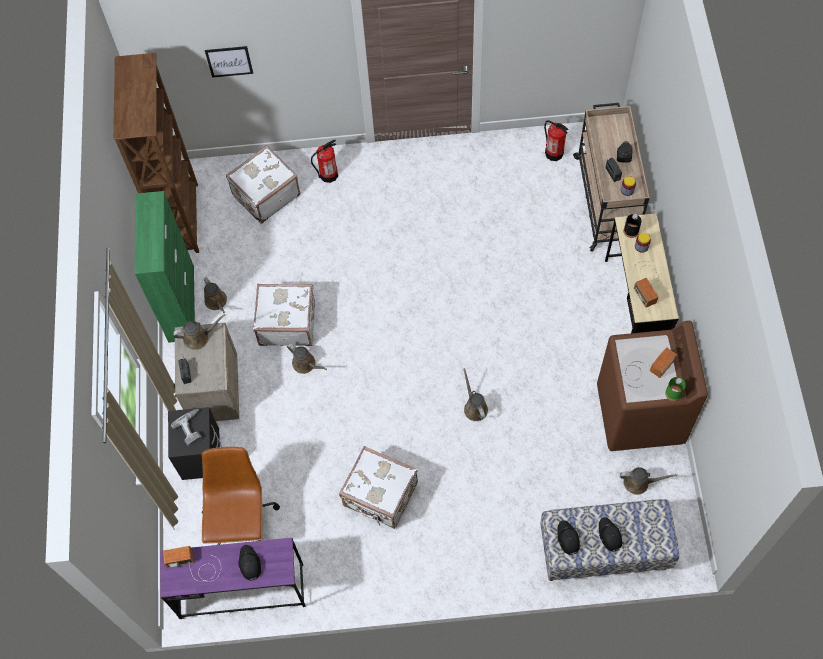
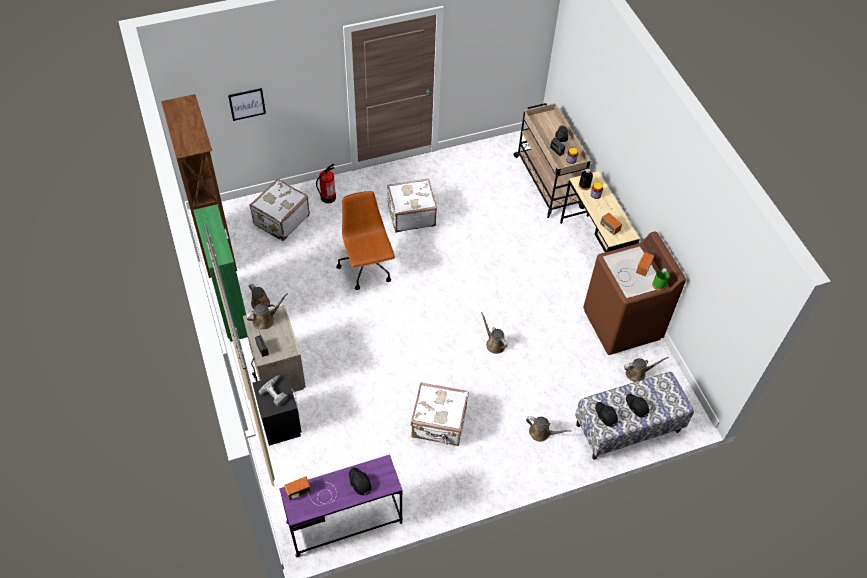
camera: 20 degrees left, 10 degrees down
brown office chair [202,447,280,545] -> brown office chair moved to [336,191,395,290]
white suitcase [253,284,315,346] -> white suitcase moved to [387,178,437,232]
brown watering can [287,343,327,374] -> brown watering can moved to [526,416,571,442]
fire extinguisher [544,120,568,161] -> none

